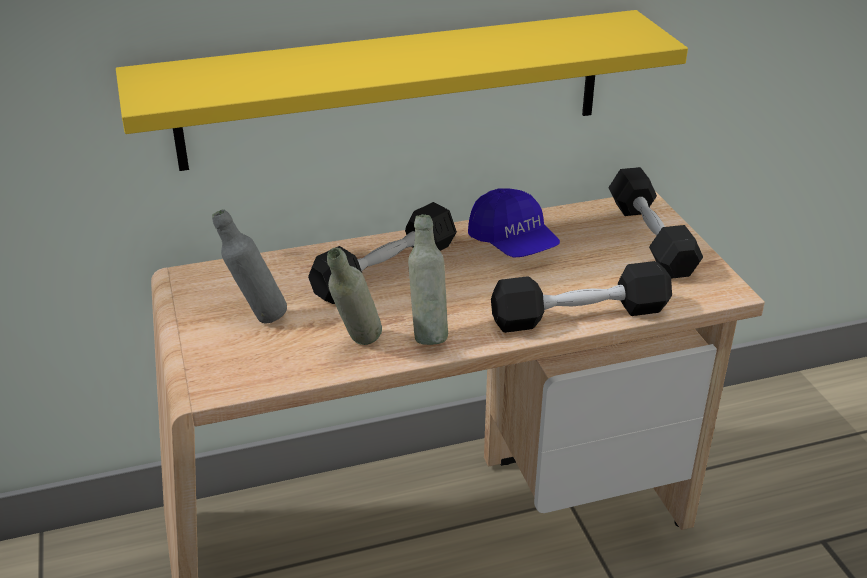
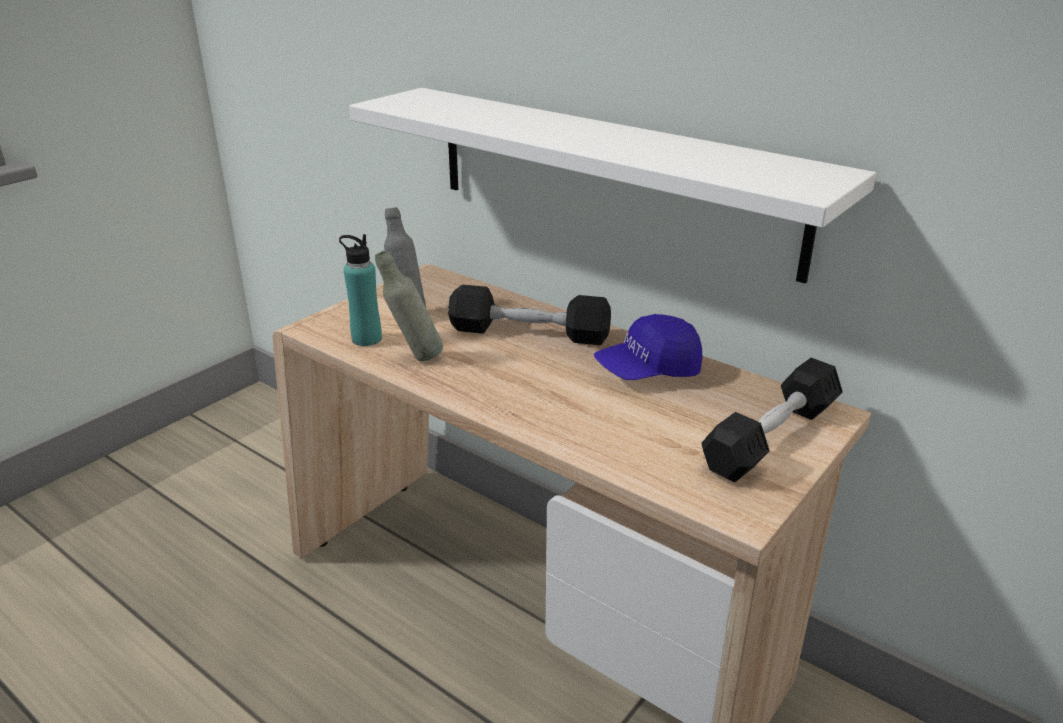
camera: 55 degrees right, 5 degrees down
yellow shelf [116,10,688,171] -> white shelf [349,88,876,284]
grey bottle [408,214,448,345] -> none
blue cap [468,188,560,258] -> blue cap turned 45 degrees clockwise [594,314,702,380]
black dumbbell [491,261,672,333] -> none
none -> turquoise bottle [339,234,382,346]

